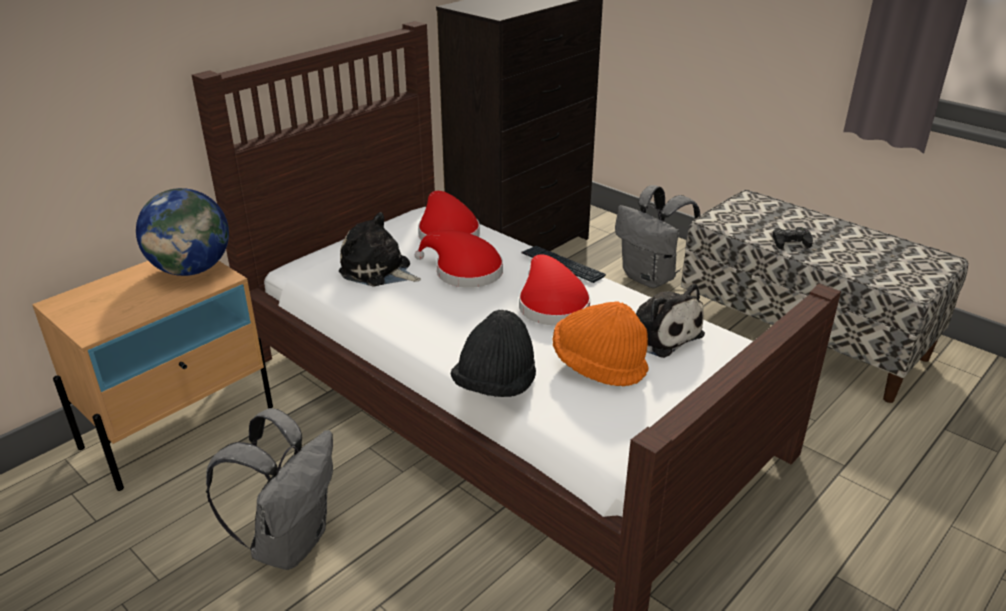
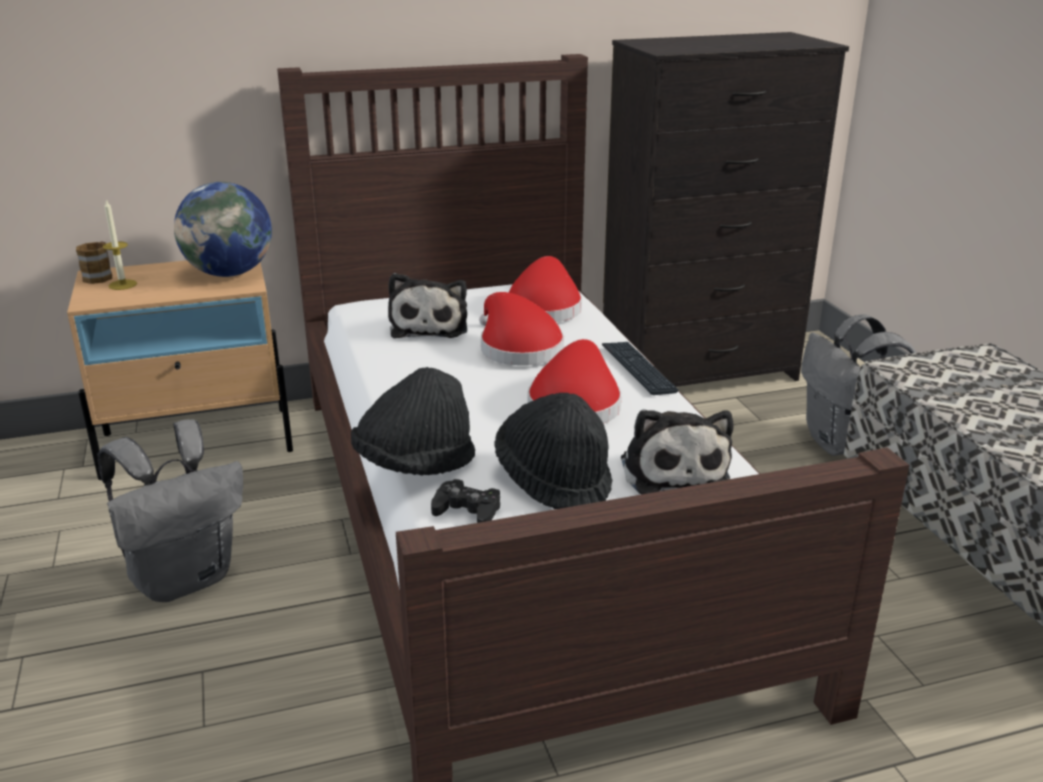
camera: 30 degrees right, 5 degrees down
plush toy [339,212,421,287] -> plush toy turned 150 degrees counterclockwise [388,273,467,338]
orange hat [552,301,649,386] -> black hat [494,393,612,509]
black game controller [772,227,813,249] -> black game controller moved to [431,479,500,523]
none -> mug [76,241,112,284]
none -> candle [103,200,137,290]

